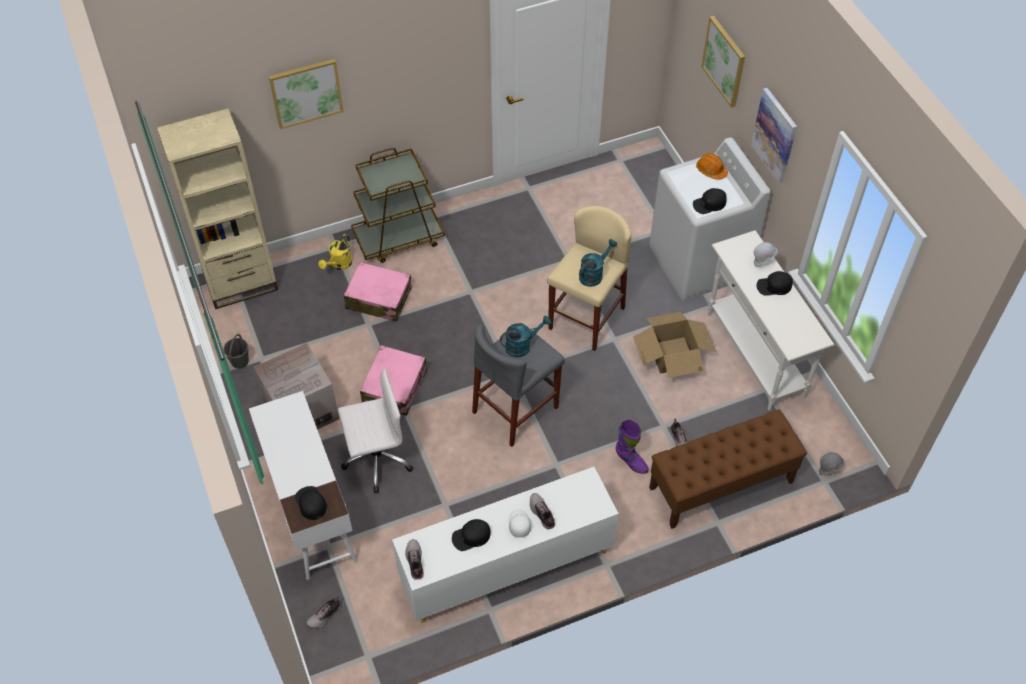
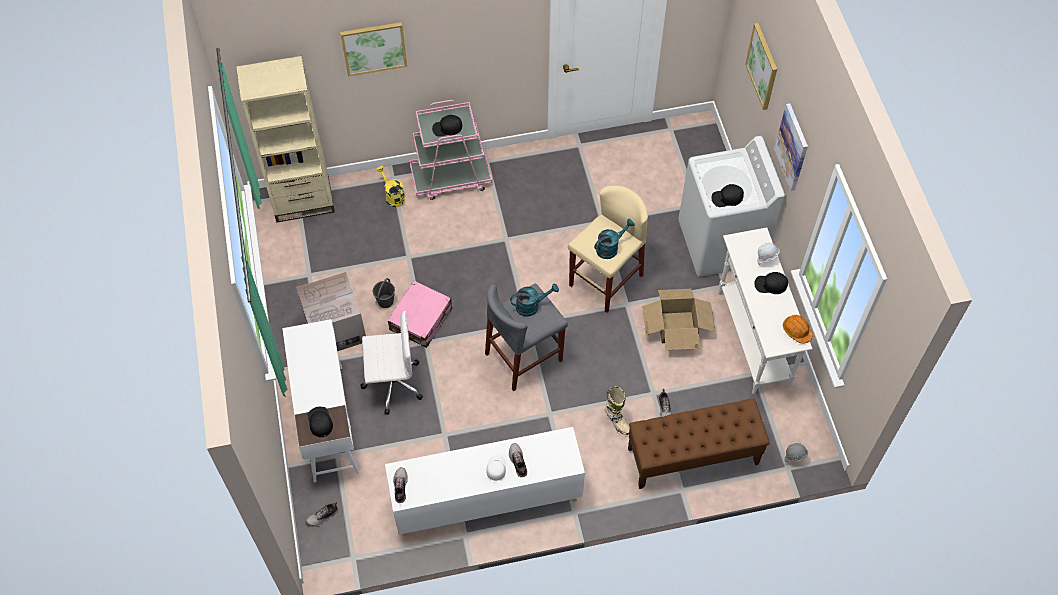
camera: 10 degrees right, 5 degrees up
grey bucket [223,334,249,369] -> grey bucket moved to [373,278,395,308]
yellow watering can [319,234,352,270] -> yellow watering can turned 105 degrees clockwise [376,166,405,207]
pink suitcase [344,262,412,322] -> none
brown cart [351,148,445,263] -> pink cart [409,100,492,200]
black cap [452,519,490,551] -> black cap moved to [432,115,462,137]
purple boot [616,420,649,474] -> beige boot [605,386,630,435]
orange hard hat [696,153,728,180] -> orange hard hat moved to [783,315,813,344]

